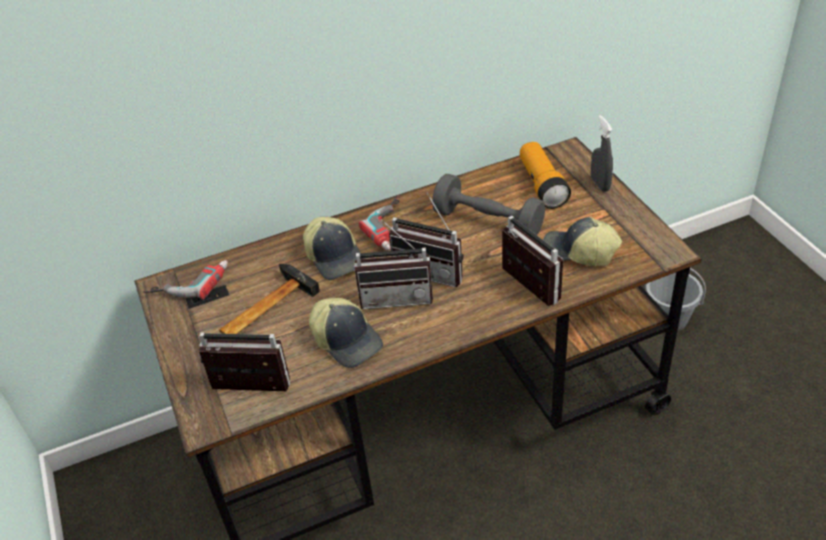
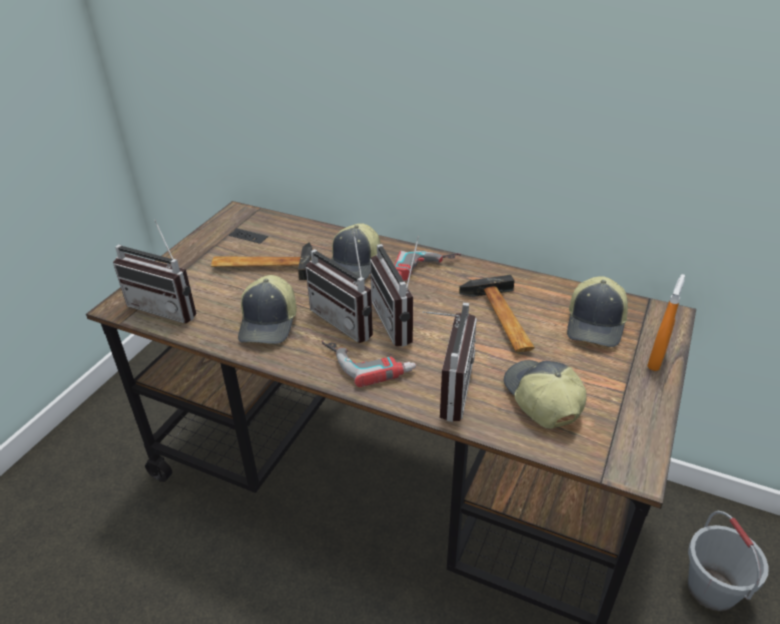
camera: 45 degrees right, 5 degrees down
power drill [143,260,228,300] -> power drill moved to [321,340,416,387]
radio [199,332,290,391] -> radio turned 150 degrees clockwise [113,220,196,323]
grey dumbbell [432,174,545,235] -> hammer [459,275,535,352]
flashlight [520,142,571,209] -> cap [567,276,628,347]
grey spray bottle [591,115,613,192] -> orange spray bottle [647,274,685,371]

